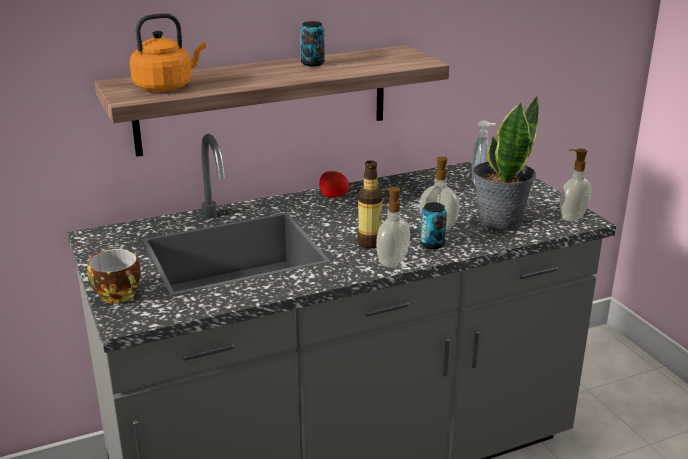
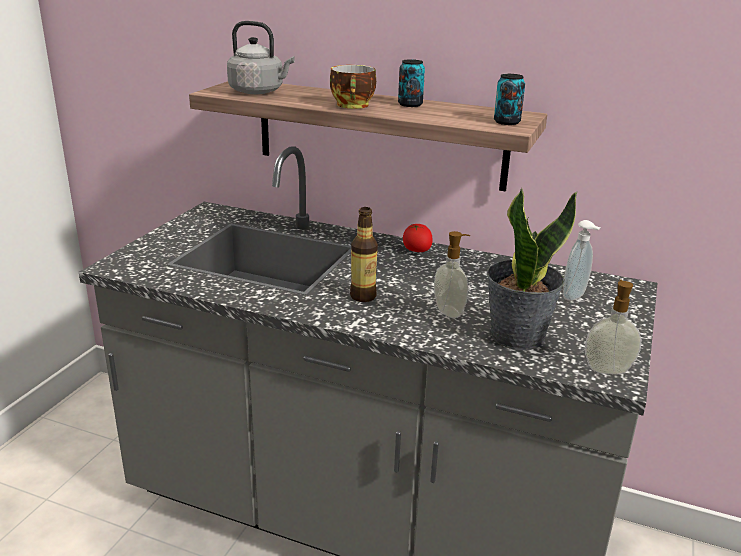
camera: 45 degrees right, 0 degrees up
cup [87,249,141,303] -> cup moved to [330,65,376,109]
orange kettle [130,13,206,92] -> grey kettle [227,21,295,94]
soap dispenser [376,187,410,267] -> none
can [420,202,447,249] -> can moved to [494,74,525,125]

